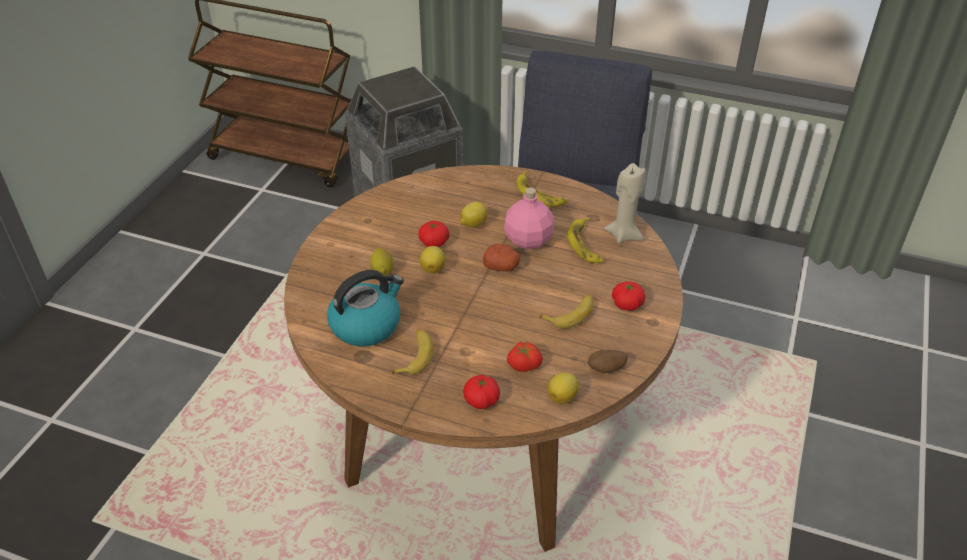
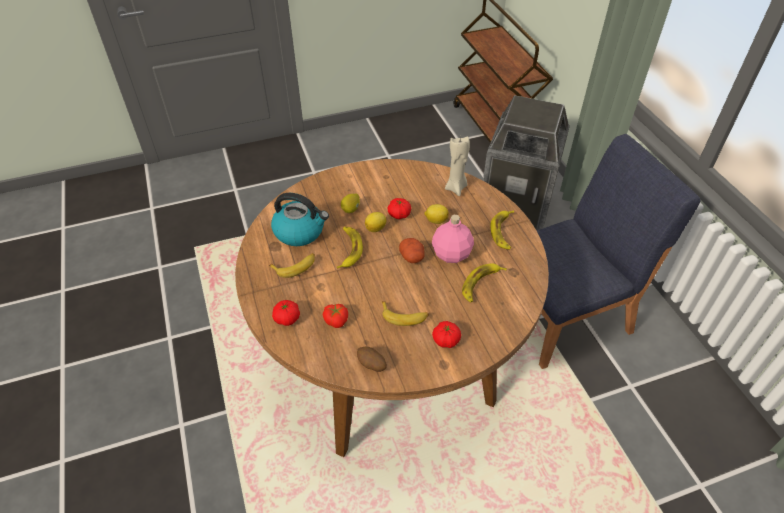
camera: 50 degrees right, 5 degrees up
lemon [548,372,579,404] -> none
beige candle [604,163,646,244] -> beige candle moved to [445,137,470,196]
none -> banana [337,227,363,269]

